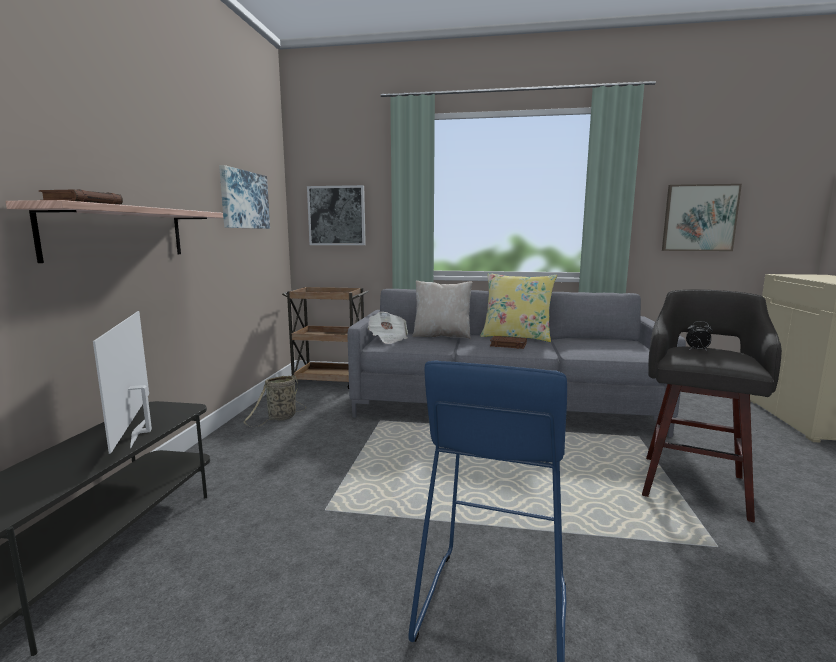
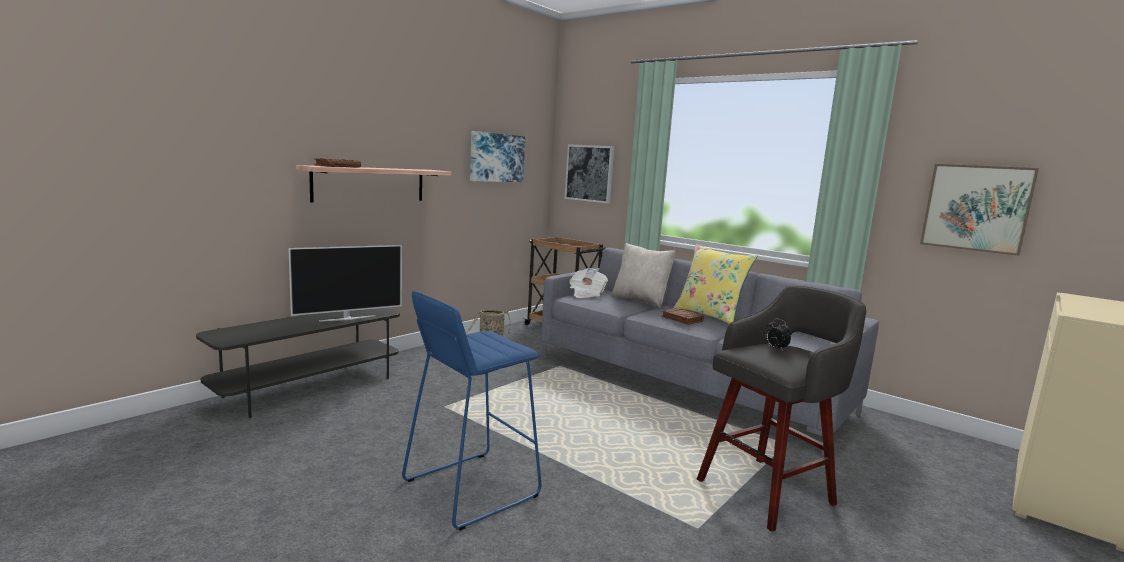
camera: 30 degrees right, 0 degrees up
television [93,311,152,454] -> television turned 135 degrees counterclockwise [289,245,402,322]

